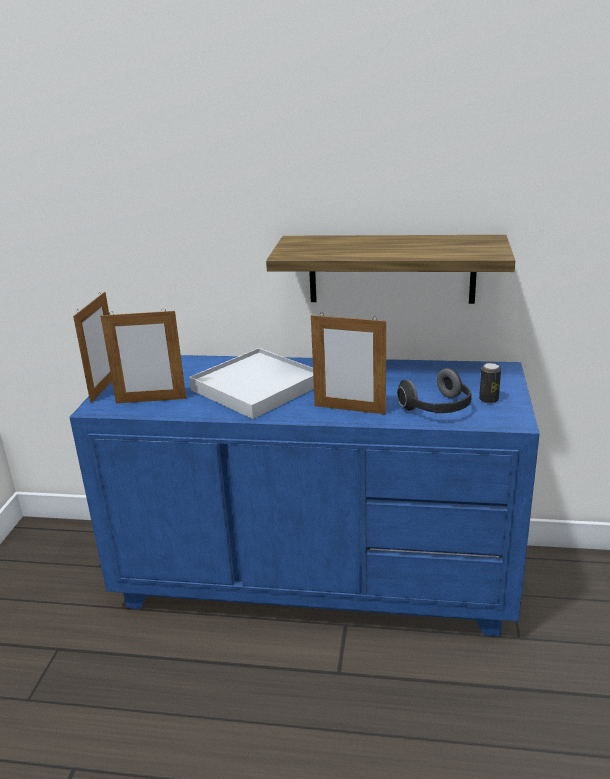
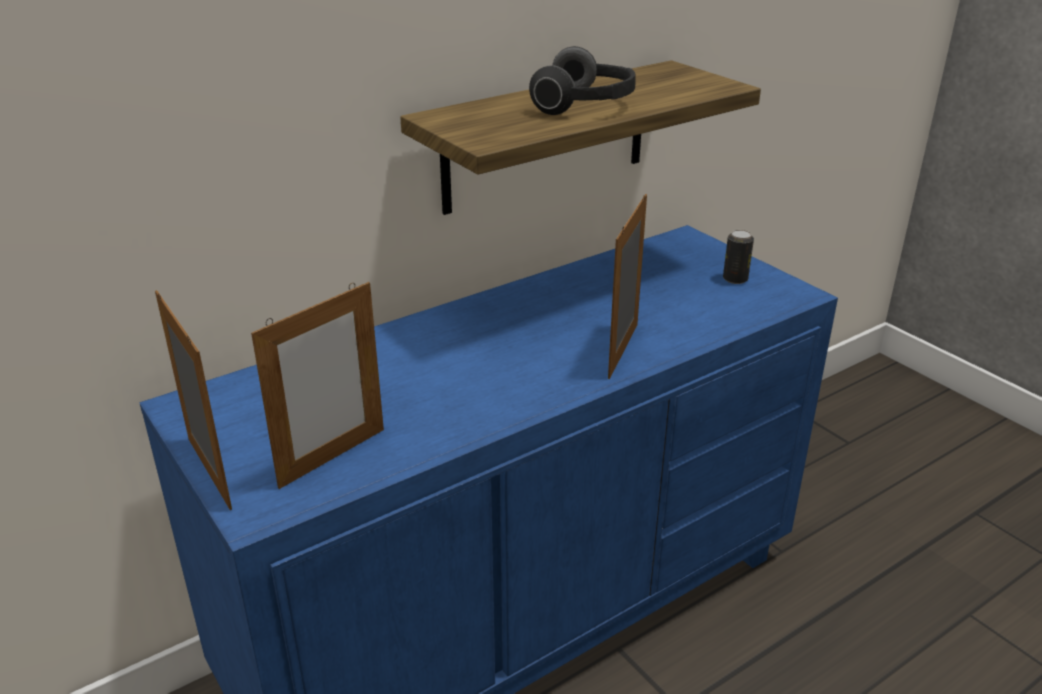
camera: 45 degrees left, 5 degrees up
white tray [189,348,314,419] -> none
picture frame [311,312,386,415] -> picture frame turned 135 degrees clockwise [608,194,647,379]
headphones [397,368,471,413] -> headphones moved to [529,46,635,115]

